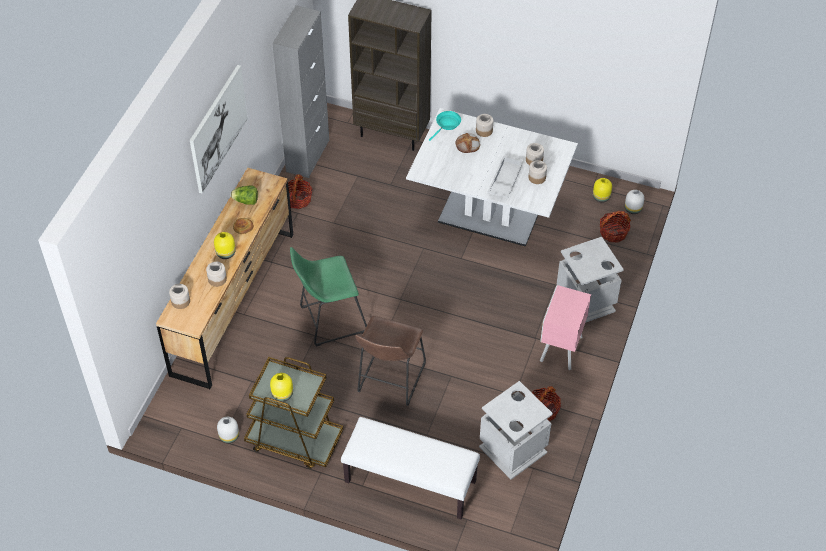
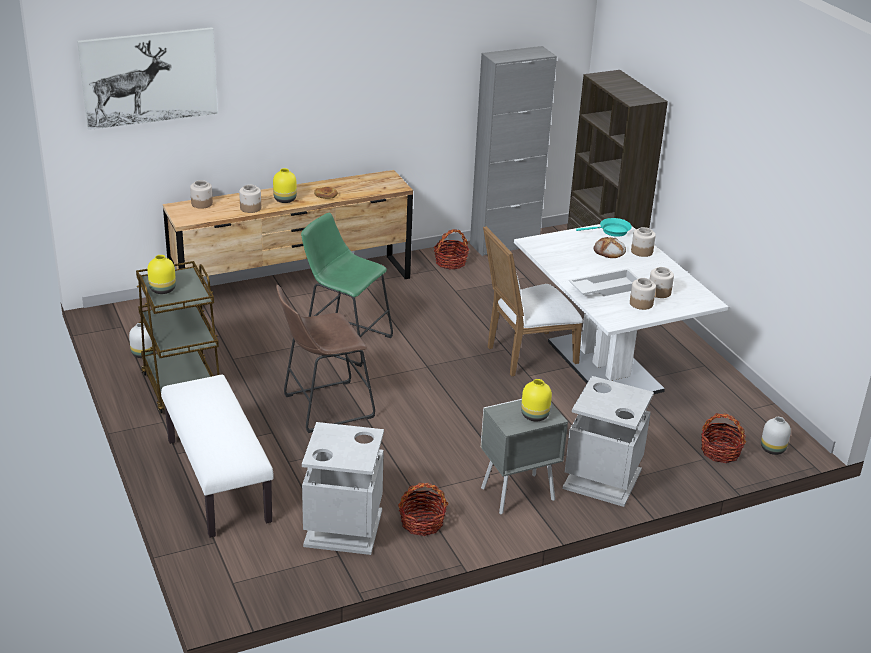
camera: 45 degrees right, 20 degrees down
picture [190,65,248,194] -> picture moved to [77,27,218,130]
lettuce [231,186,258,205] -> none
pink nightstand [540,285,591,370] -> grey nightstand [481,399,568,515]
yellow vase [593,178,612,203] -> yellow vase moved to [521,379,552,421]
none -> white chair [483,226,583,376]

